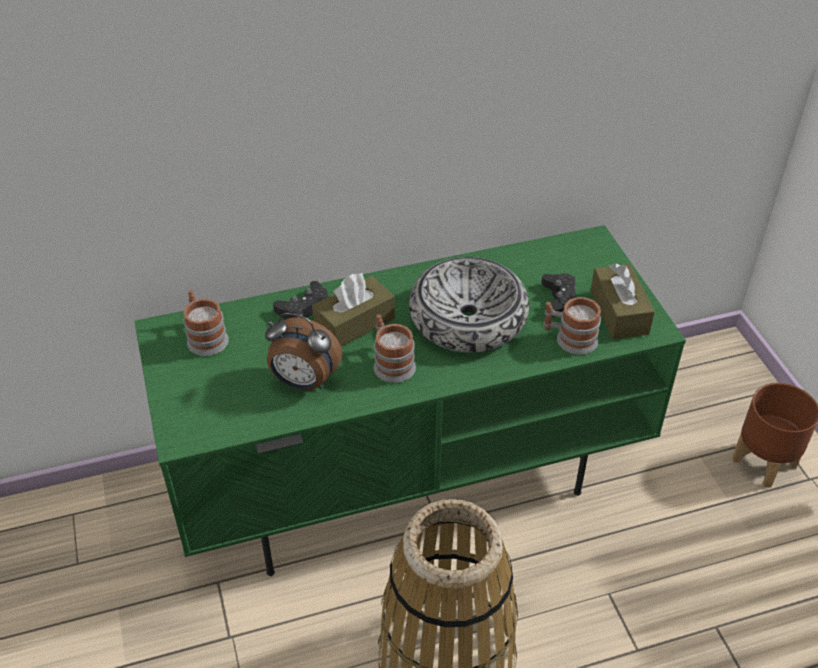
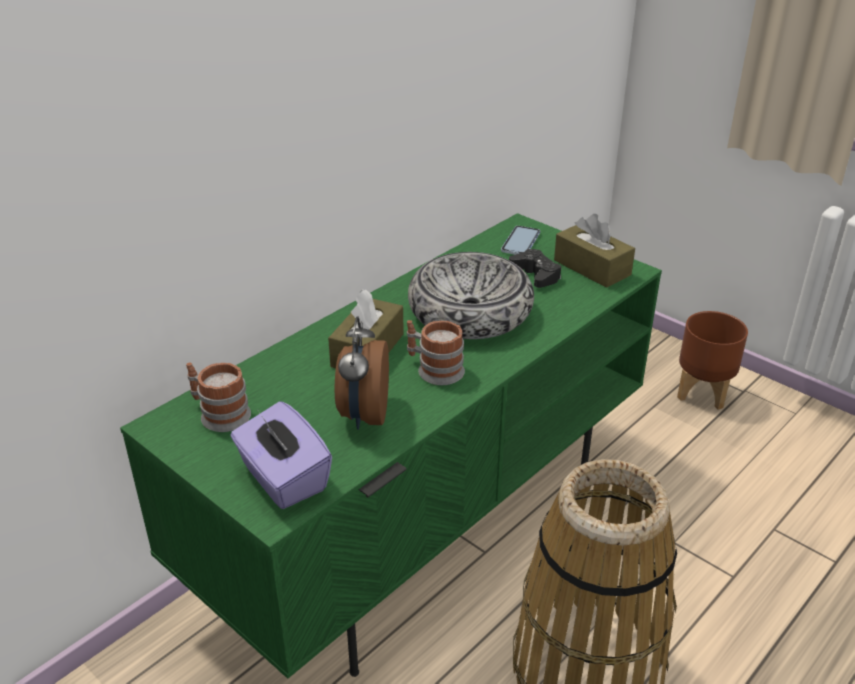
camera: 30 degrees left, 10 degrees down
alarm clock [265,313,342,390] -> alarm clock turned 105 degrees clockwise [335,316,389,430]
black game controller [273,281,329,320] -> none
mug [543,297,601,355] -> none
none -> purple tissue box [230,401,332,509]
none -> phone [501,226,540,255]

